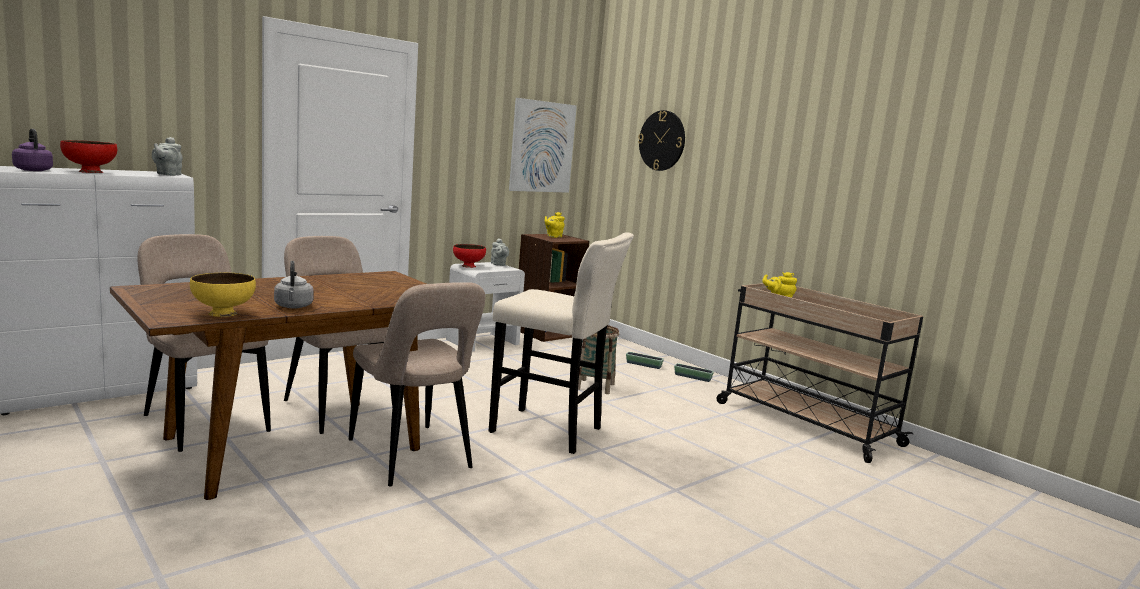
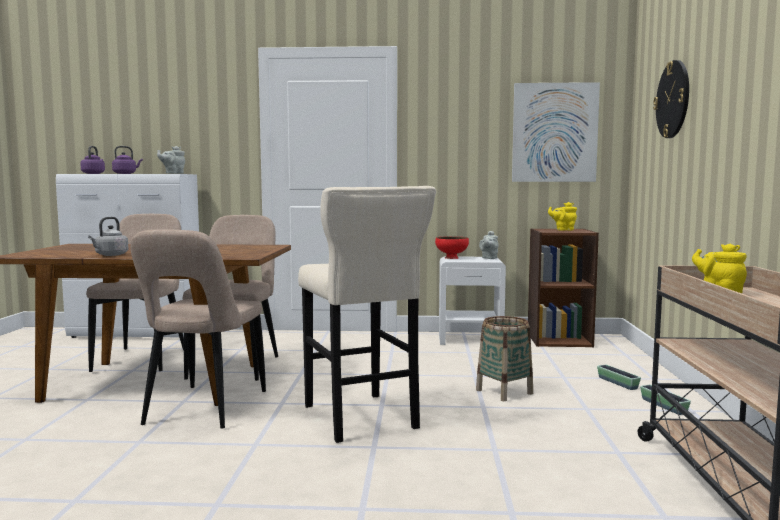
camera: 45 degrees right, 5 degrees down
red bowl [60,140,117,173] -> purple kettle [112,146,143,174]
yellow bowl [190,273,256,317] -> none

